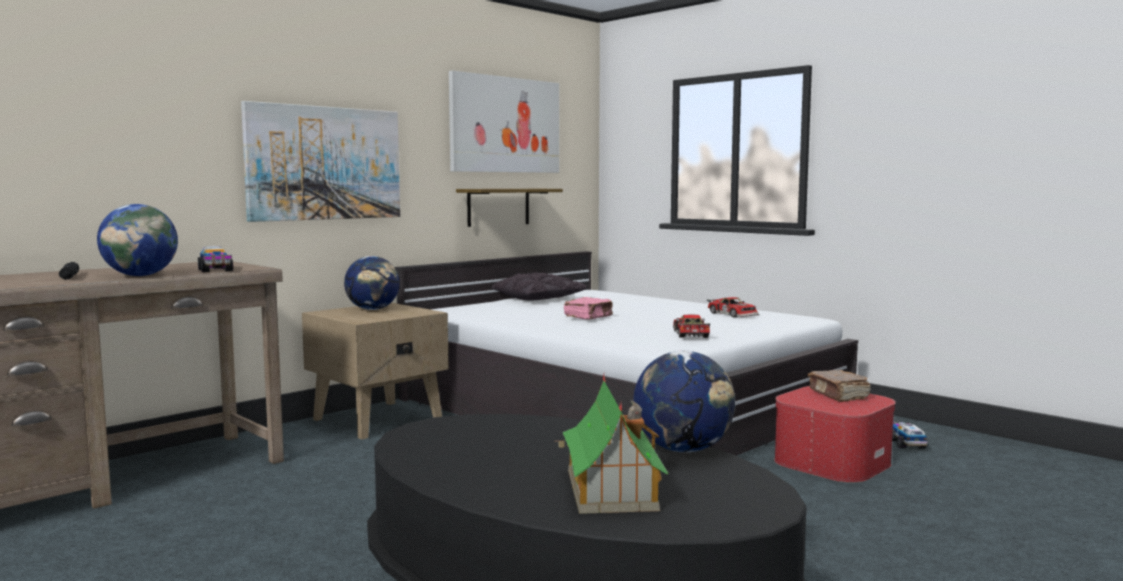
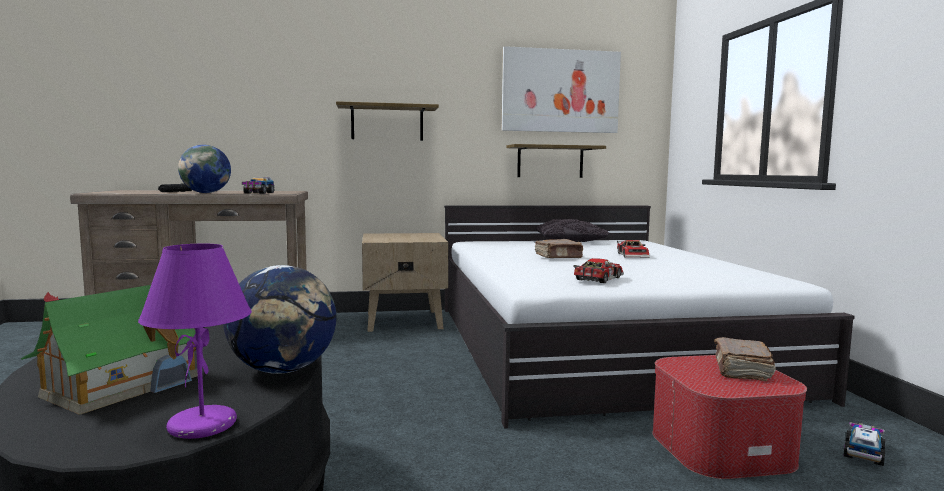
camera: 35 degrees right, 0 degrees up
picture [241,101,400,222] -> shelf [336,101,439,141]
globe [344,256,400,310] -> none
pink book [564,297,613,320] -> brown book [535,239,584,258]
toy car [707,297,759,317] -> toy car moved to [617,240,650,258]
none -> purple table lamp [138,244,252,439]

